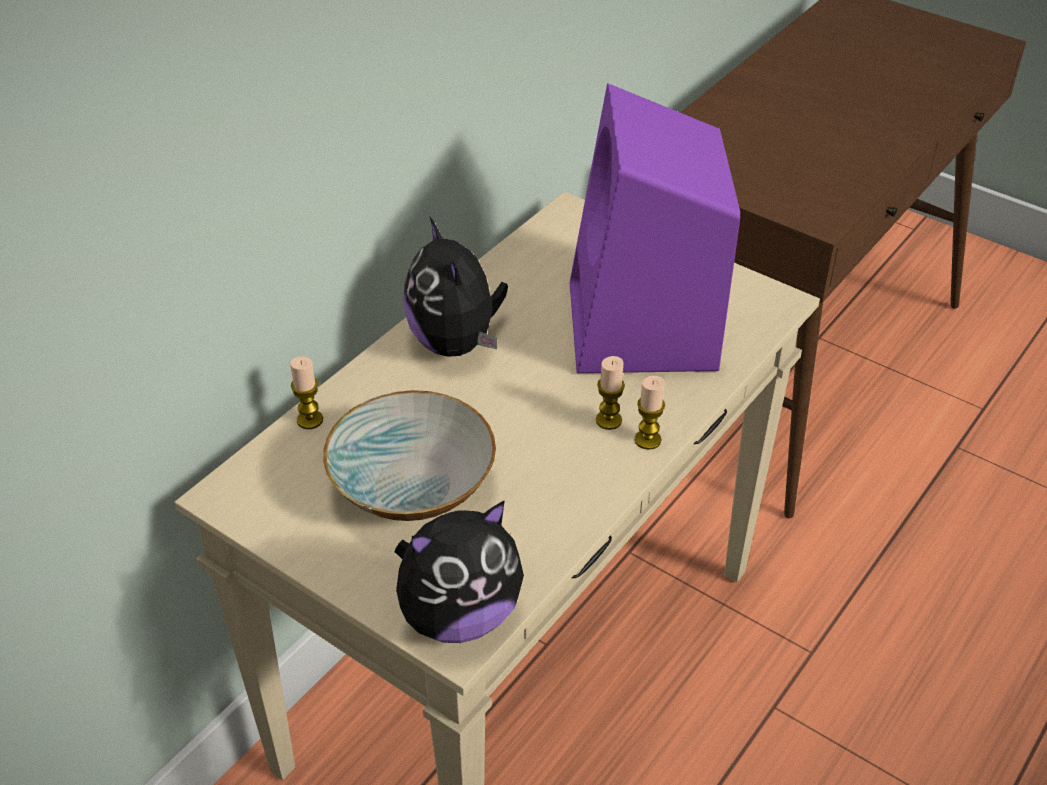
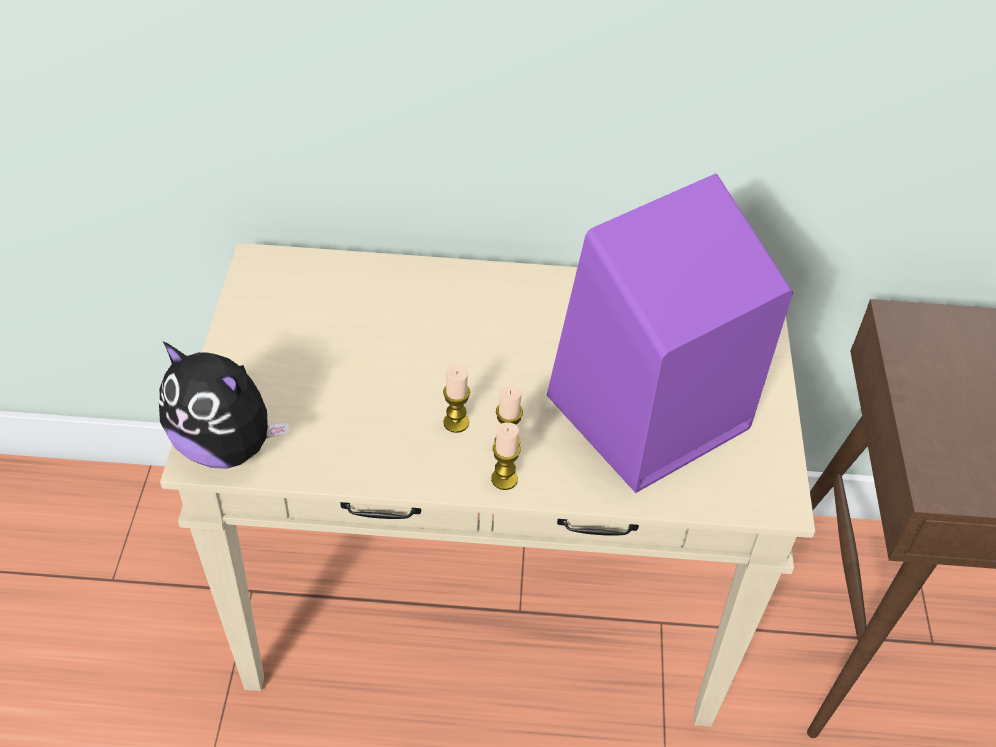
camera: 55 degrees right, 5 degrees up
candle [290,357,323,429] -> candle moved to [443,365,470,433]
bowl [323,390,496,521] -> none
plush toy [403,216,508,357] -> none

